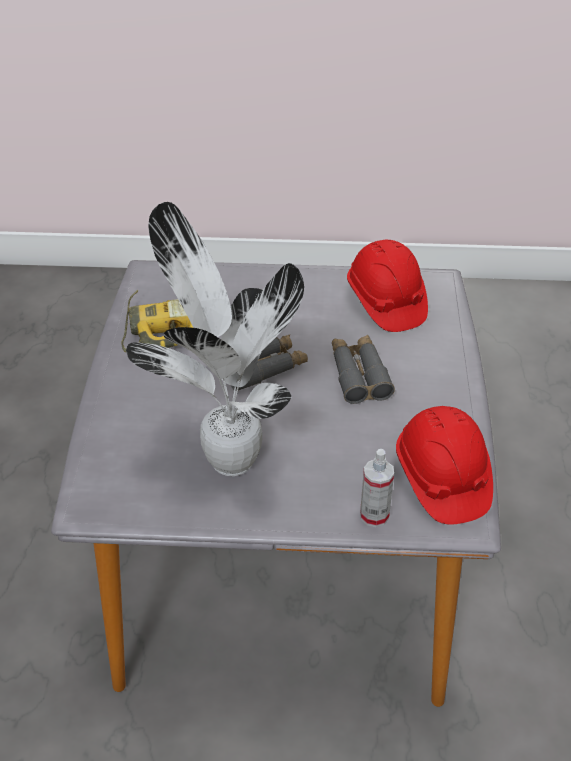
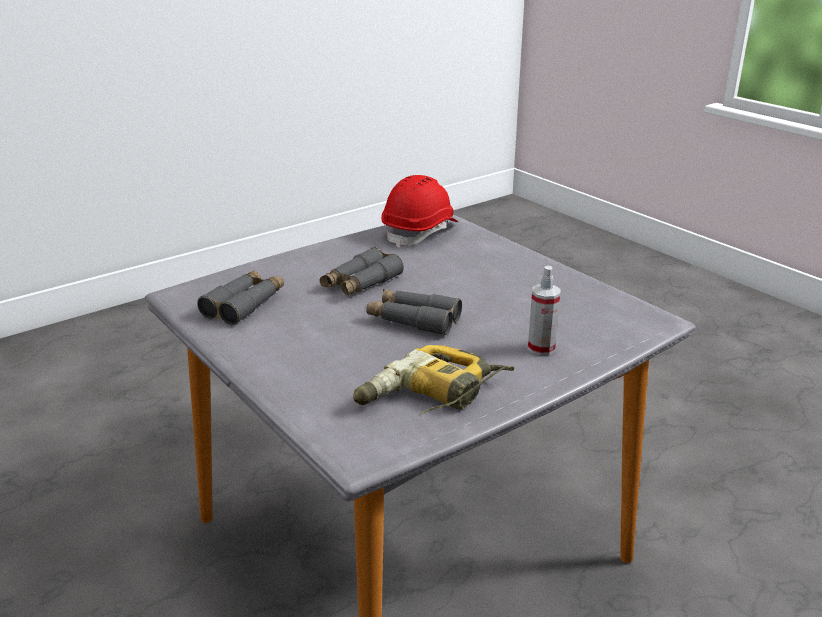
camera: 130 degrees left, 15 degrees down
potted plant [126,202,304,476] -> none
red hard hat [347,240,428,332] -> grey binoculars [197,271,284,325]
spray bottle [360,449,394,527] -> spray bottle moved to [528,266,561,356]

